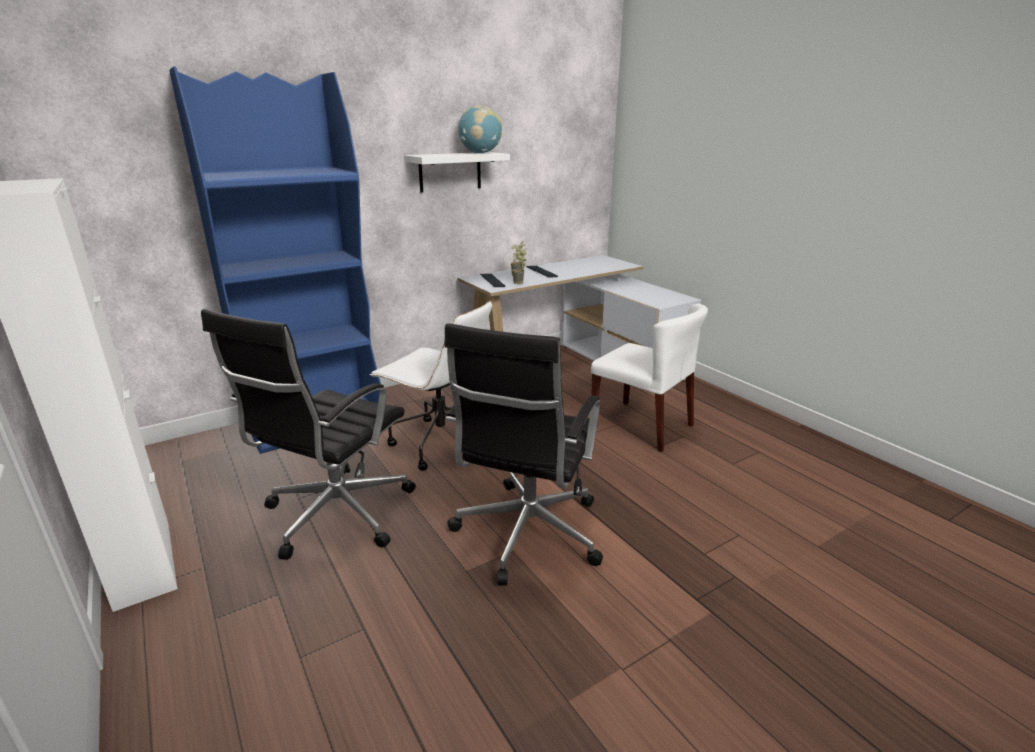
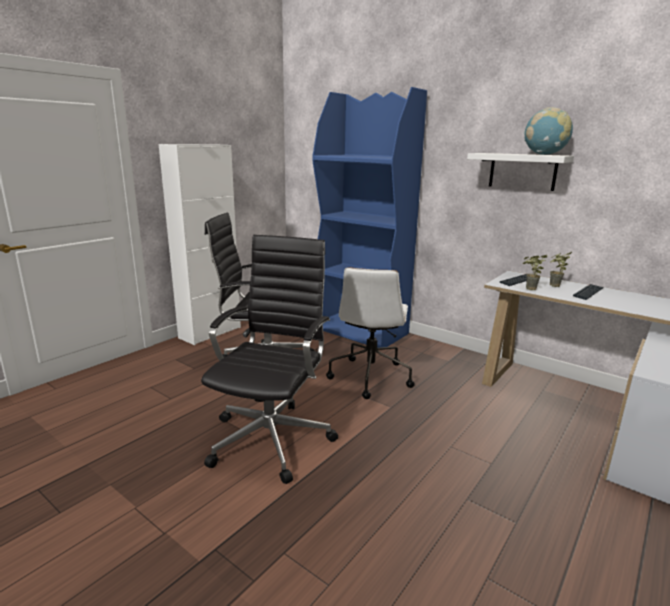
camera: 70 degrees right, 5 degrees down
black office chair [444,323,603,586] -> black office chair turned 105 degrees clockwise [201,235,338,484]
white chair [591,304,708,452] -> none

